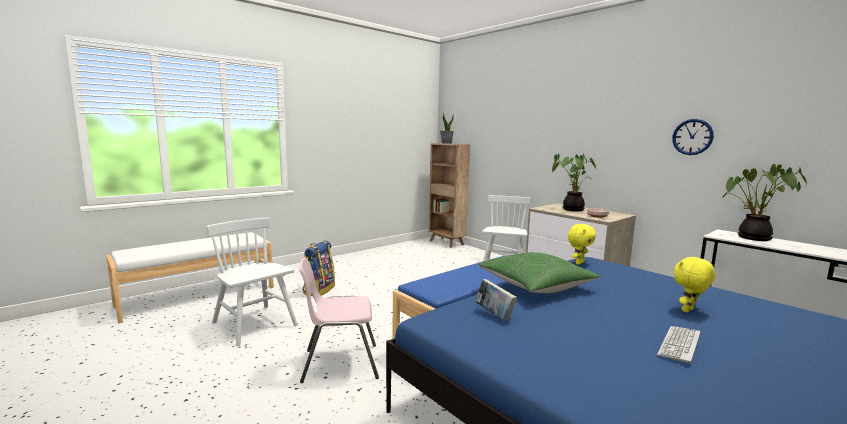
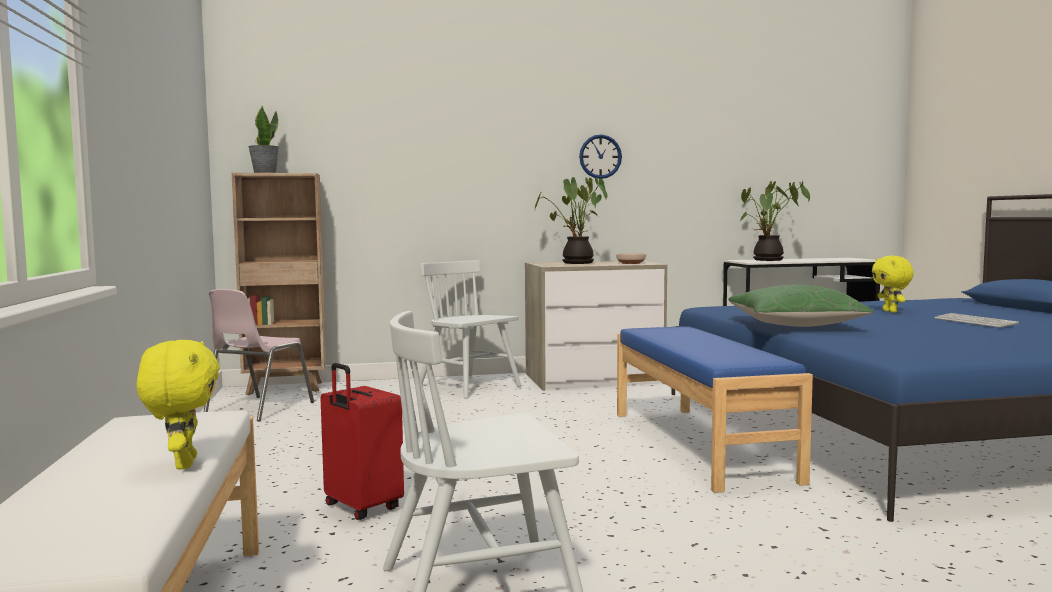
camera: 60 degrees left, 5 degrees down
pink chair [299,257,379,383] -> pink chair moved to [204,289,314,422]
backpack [302,240,335,296] -> red suitcase [320,363,404,520]
book [475,279,517,321] -> none
yellow plush toy [568,224,596,265] -> yellow plush toy moved to [137,340,220,470]
wall clock [672,119,714,155] -> wall clock moved to [579,134,622,179]

